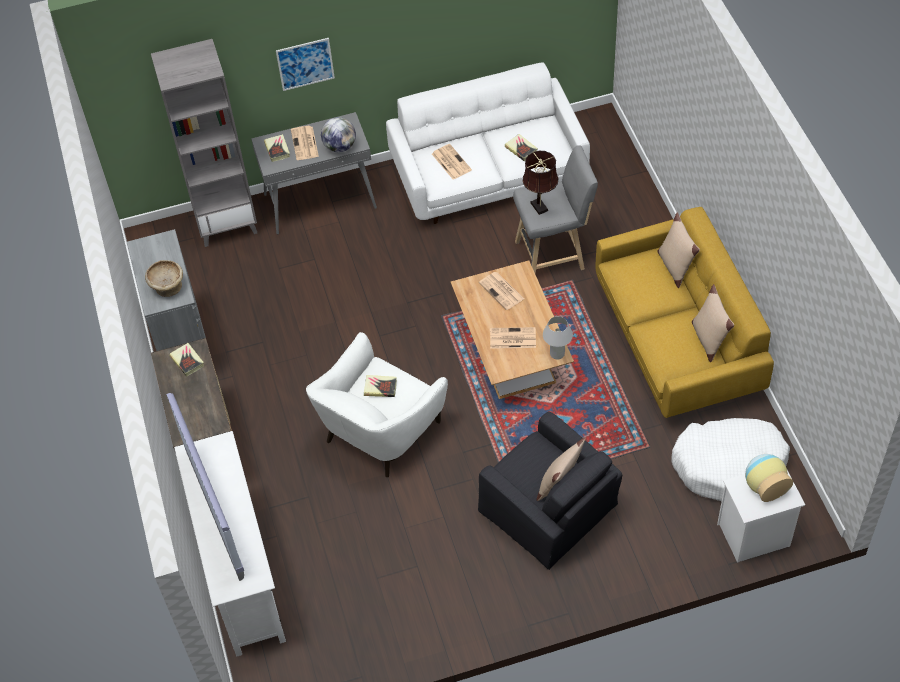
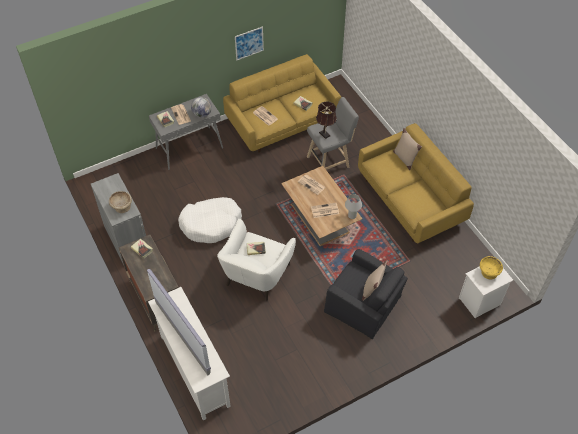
camera: 15 degrees left, 0 degrees up
grey bookcase [151,39,257,247] -> none
picture [276,38,335,91] -> picture moved to [235,26,264,60]
white sofa [386,62,590,224] -> yellow sofa [223,54,341,153]
white dog bed [671,418,790,501] -> white dog bed moved to [178,197,242,243]
beige pillow [692,284,734,362] -> none
vase [745,454,793,502] -> yellow bowl [480,256,503,279]

